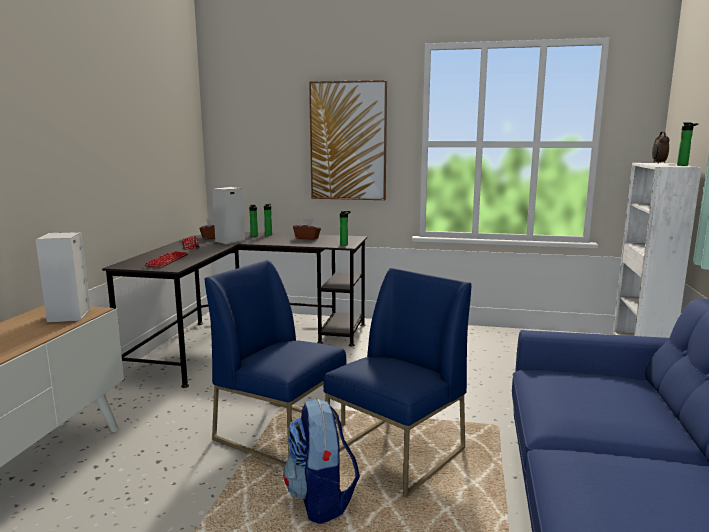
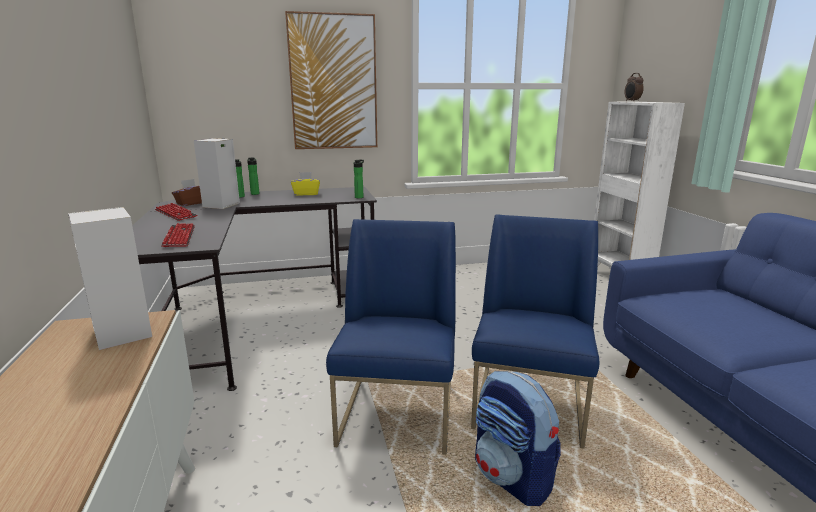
camera: 25 degrees left, 5 degrees up
blue chair [204,260,346,467] -> blue chair turned 90 degrees clockwise [326,219,456,455]
brown tissue box [293,219,321,240] -> yellow tissue box [291,172,320,196]
bottle [677,123,699,166] -> none

